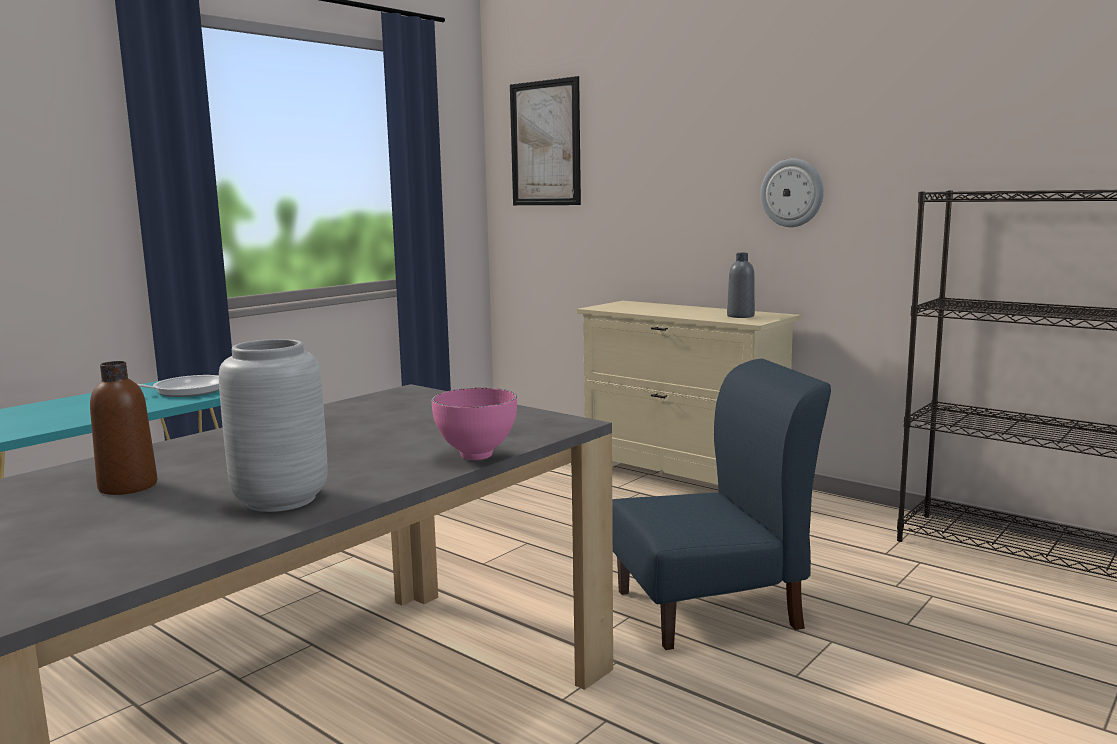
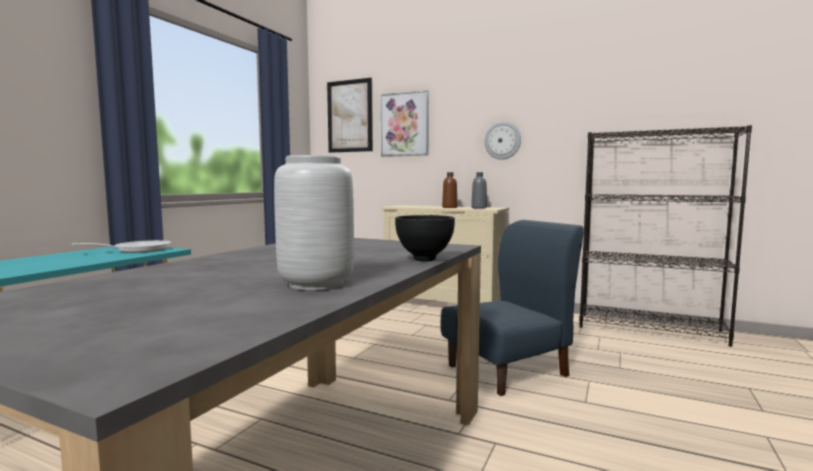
camera: 15 degrees left, 5 degrees down
brown bottle [90,361,157,495] -> brown bottle moved to [442,172,457,208]
pink bowl [432,388,517,460] -> black bowl [395,215,455,262]
none -> picture [381,90,429,157]

